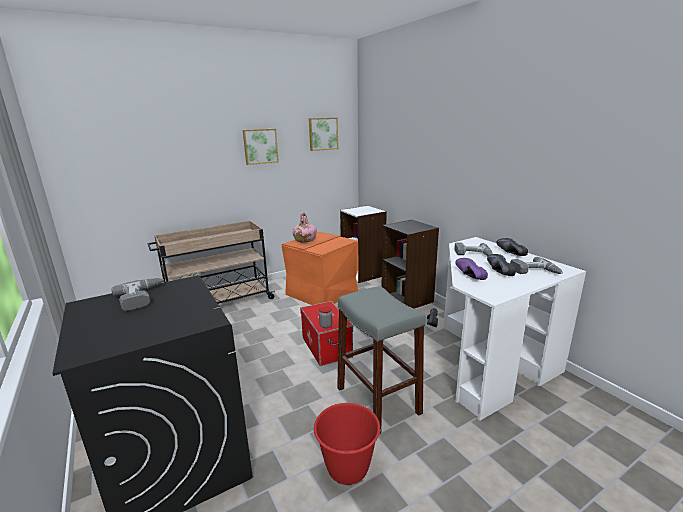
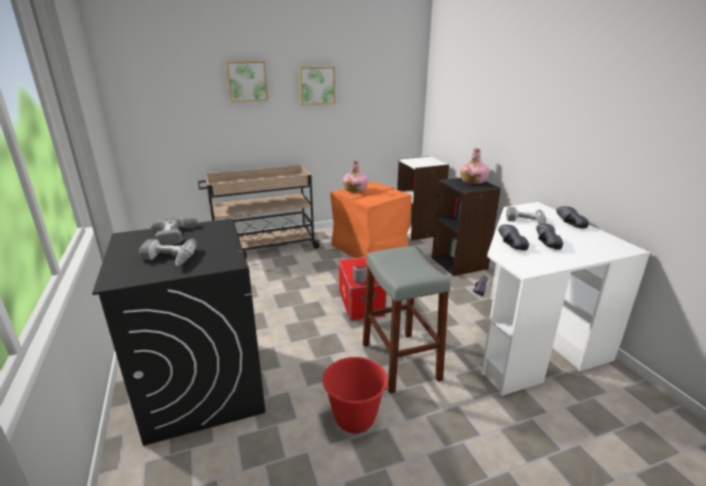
camera: 10 degrees right, 5 degrees up
picture [309,118,338,151] -> picture moved to [226,61,268,102]
purple shoe [455,258,488,280] -> black shoe [498,225,529,251]
power drill [510,257,563,274] -> power drill moved to [139,239,197,266]
none -> pink bottle [460,148,490,184]

